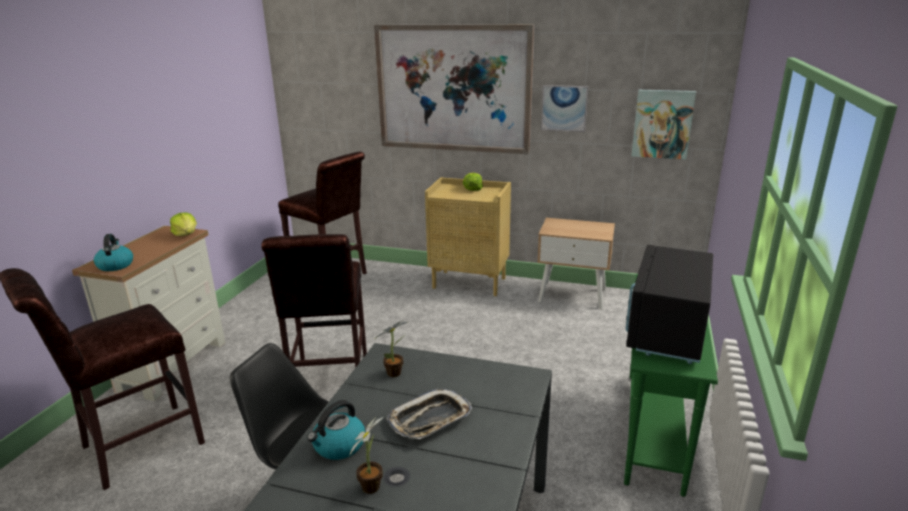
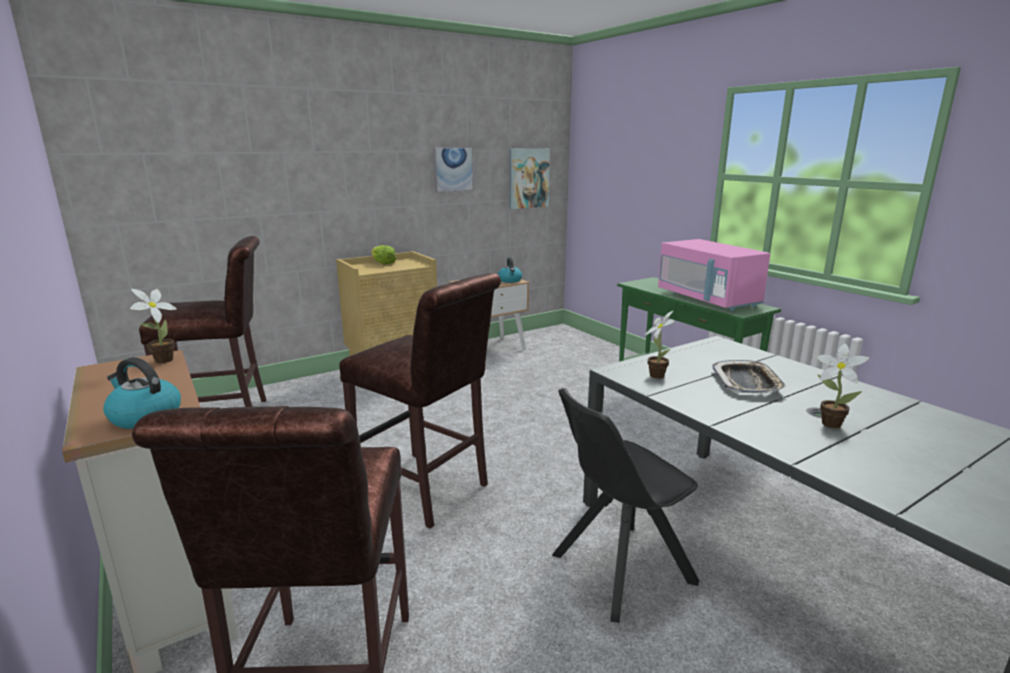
camera: 50 degrees left, 5 degrees down
lettuce [170,212,197,236] -> potted plant [130,289,177,363]
kettle [307,400,365,460] -> kettle moved to [498,257,522,283]
picture [374,24,534,154] -> none
black microwave [626,245,713,364] -> pink microwave [658,239,770,311]

